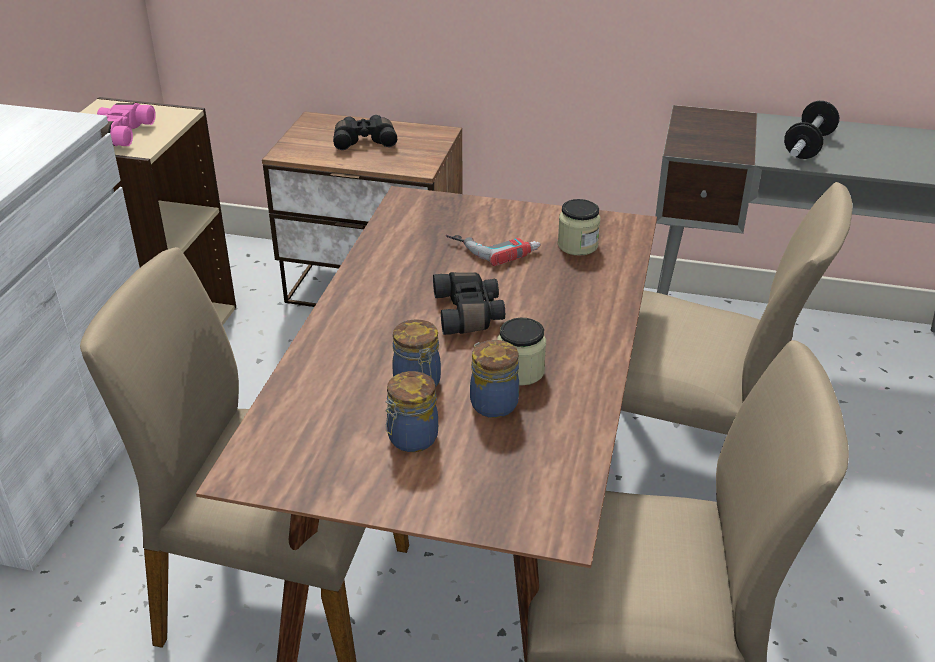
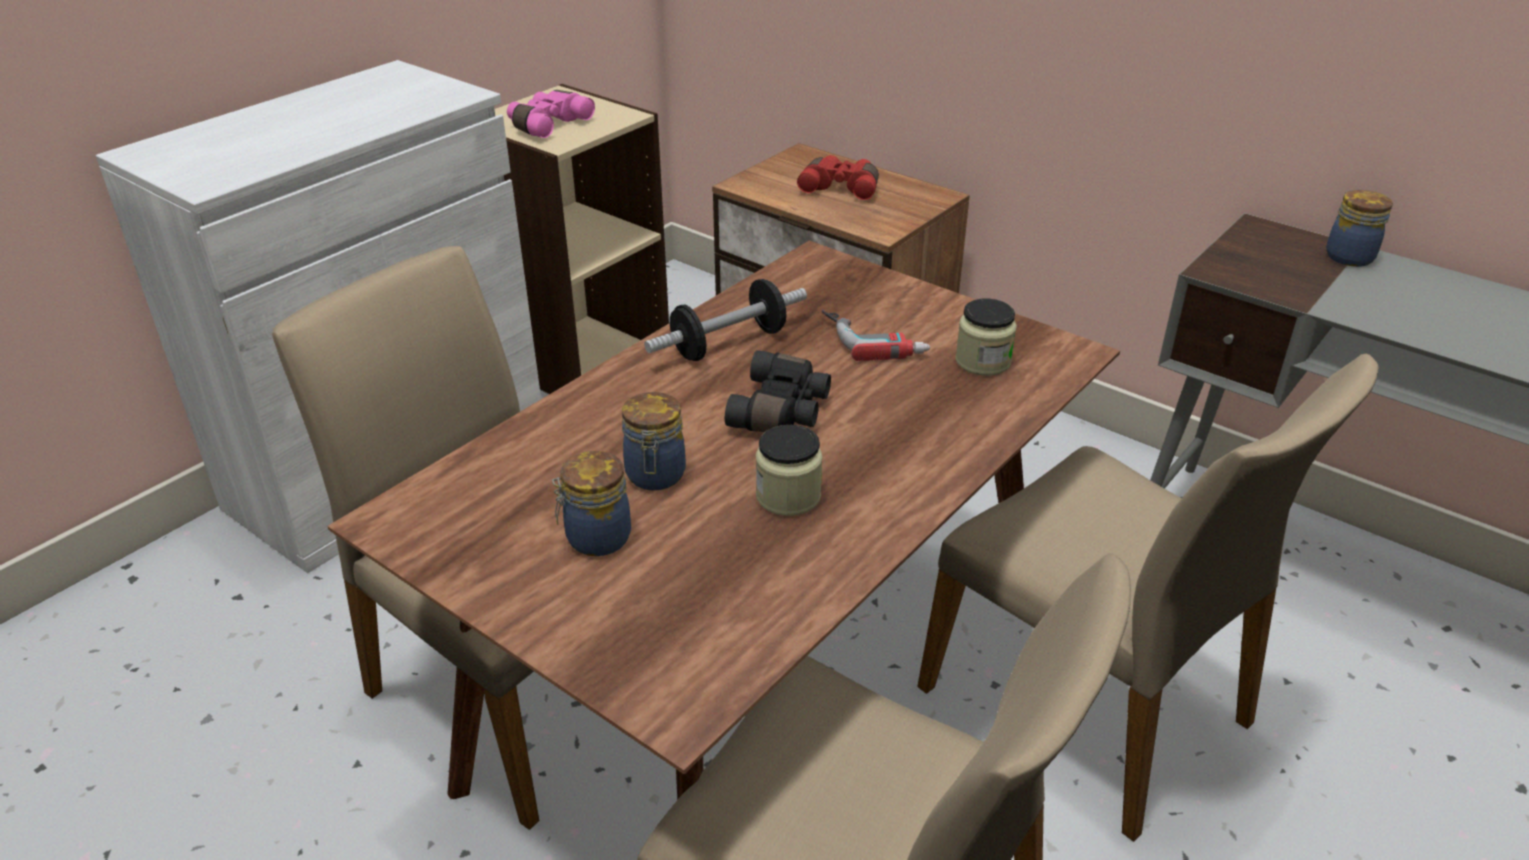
camera: 25 degrees right, 0 degrees up
black binoculars [333,115,397,150] -> red binoculars [797,155,879,200]
jar [470,340,519,418] -> jar moved to [1326,190,1393,267]
dumbbell [784,101,839,159] -> dumbbell moved to [644,279,807,361]

